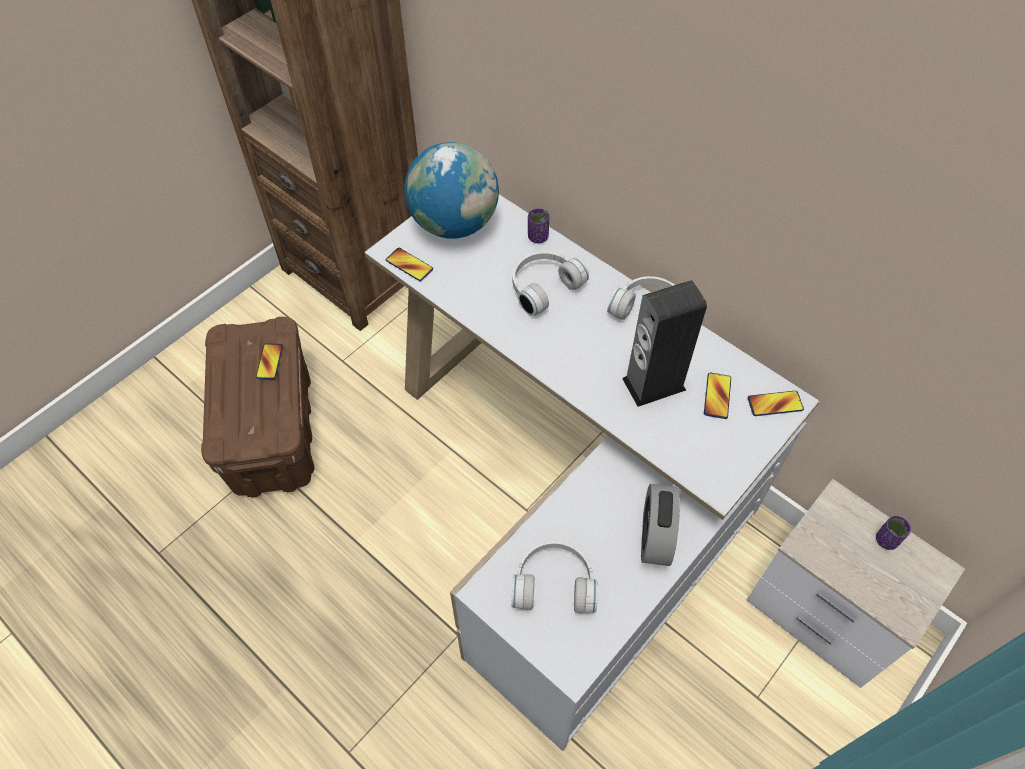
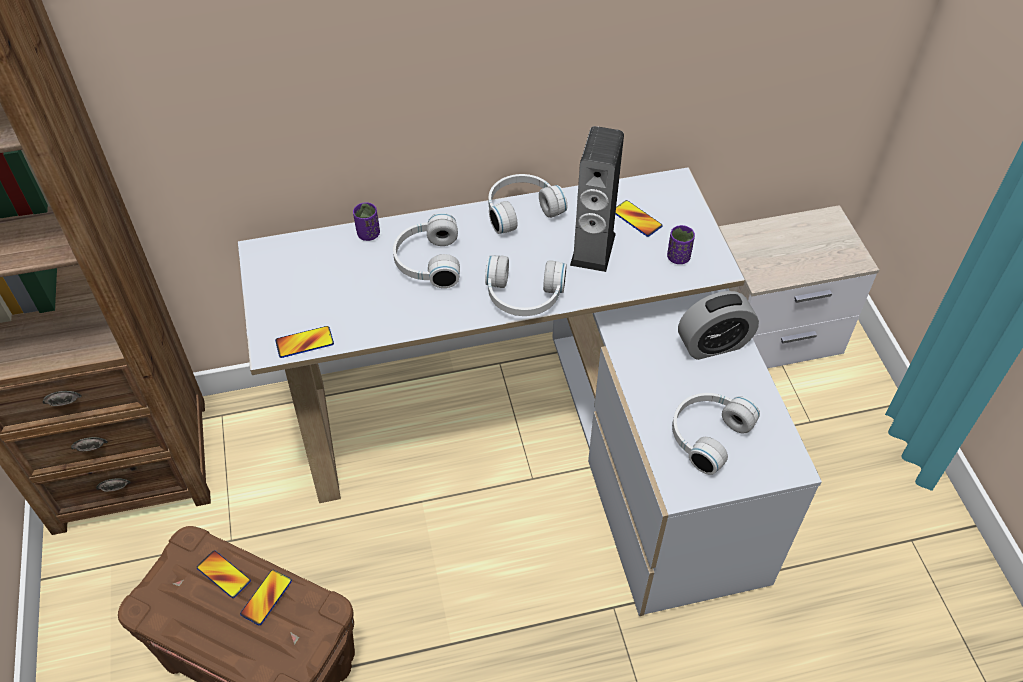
camera: 55 degrees left, 5 degrees down
globe [404,142,499,239] -> none
alarm clock [641,484,680,566] -> alarm clock turned 60 degrees counterclockwise [678,291,759,360]
phone [748,391,804,416] -> phone moved to [240,570,292,625]
purple cup [876,516,911,550] -> purple cup moved to [667,225,695,264]
none -> white headphones [485,255,567,316]

